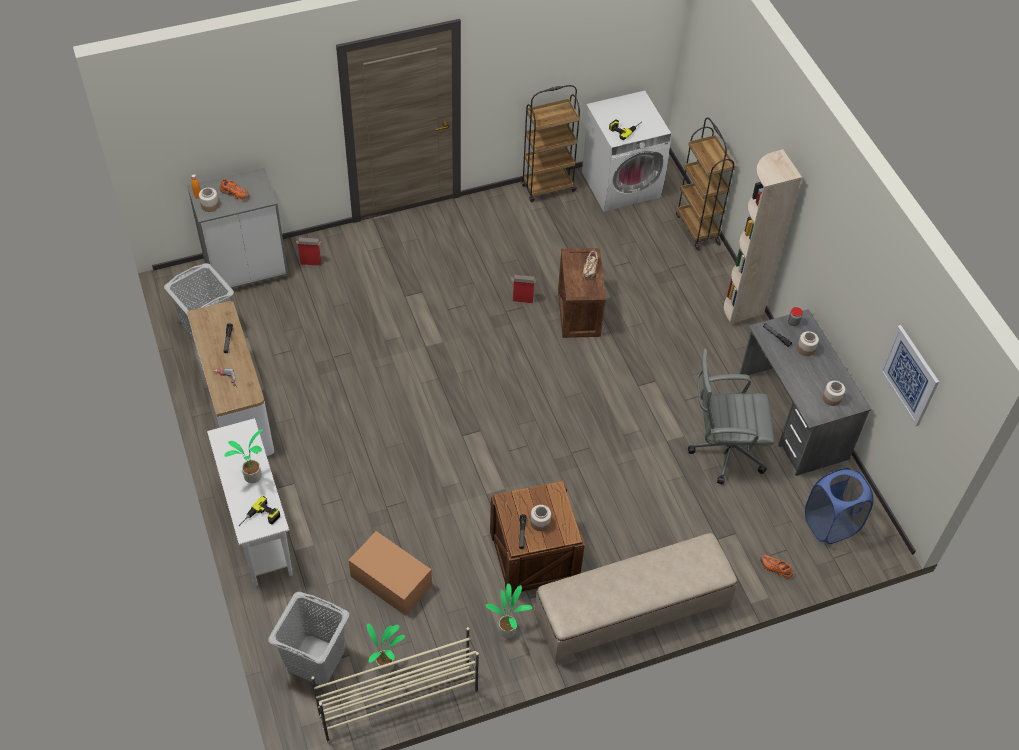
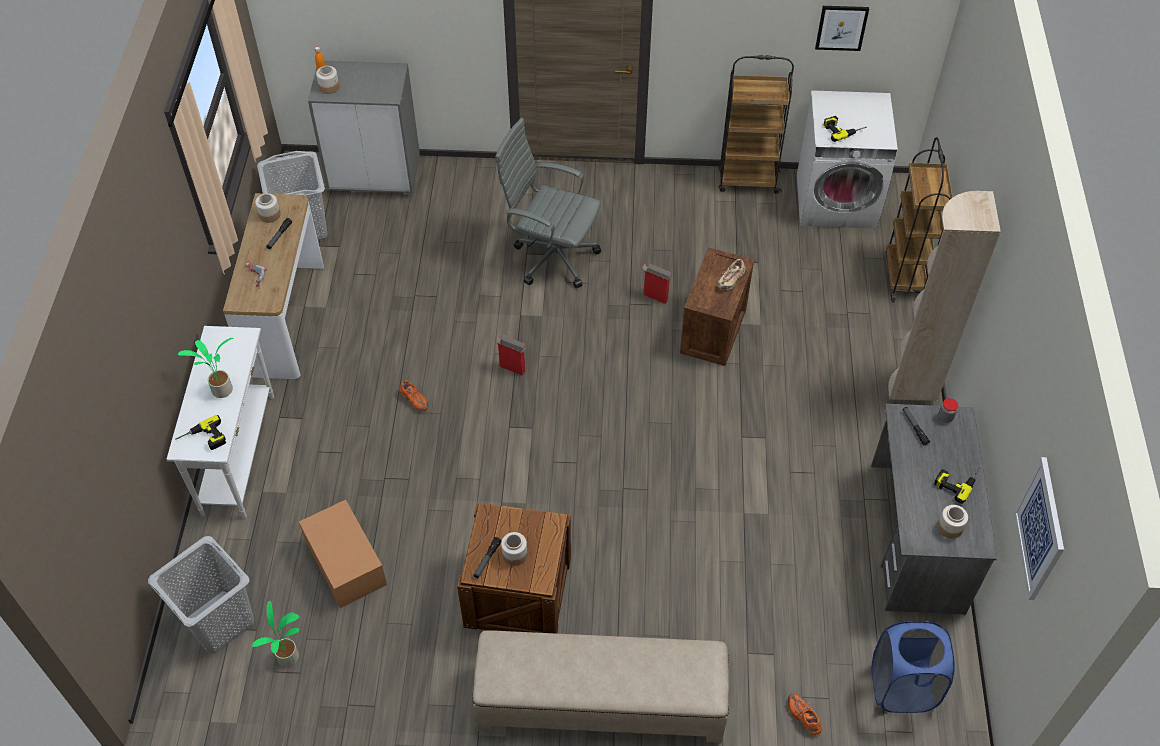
camera: 25 degrees right, 0 degrees up
orange shoe [220,179,249,200] -> orange shoe moved to [399,380,428,412]
cardboard box [296,238,321,266] -> cardboard box moved to [496,335,527,376]
beige shoe rack [311,627,479,743] -> none
potted plant [485,583,532,638] -> none
grey office chair [688,348,774,485] -> grey office chair moved to [495,118,601,288]
jar [797,331,819,356] -> jar moved to [255,193,280,223]
none -> picture [815,6,869,51]
none -> power drill [934,467,980,504]

